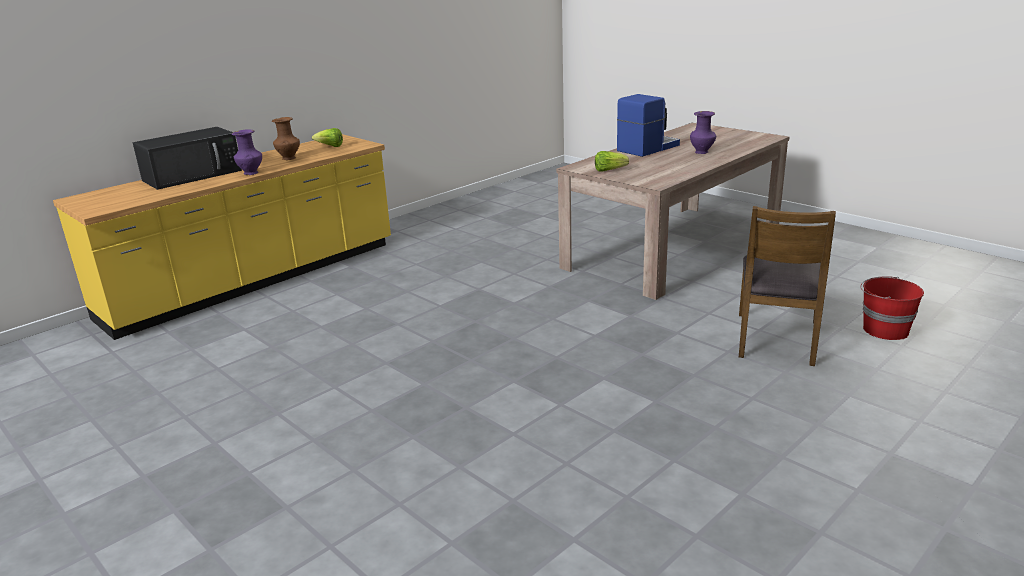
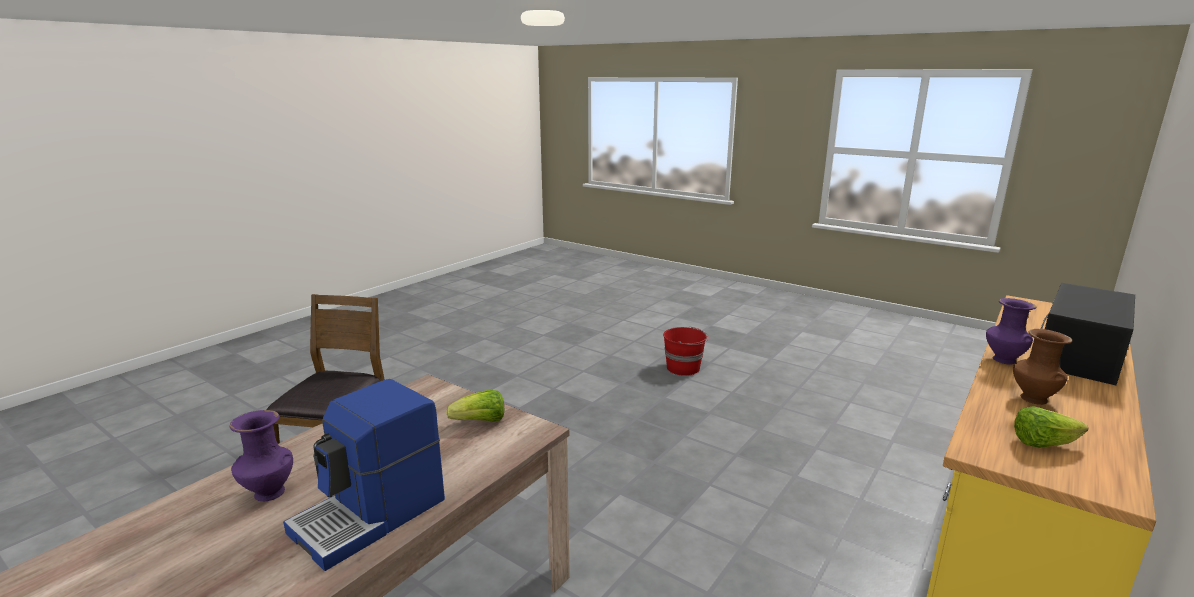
camera: 170 degrees right, 5 degrees down
red bucket [860,276,924,340] -> red bucket moved to [663,326,709,376]

